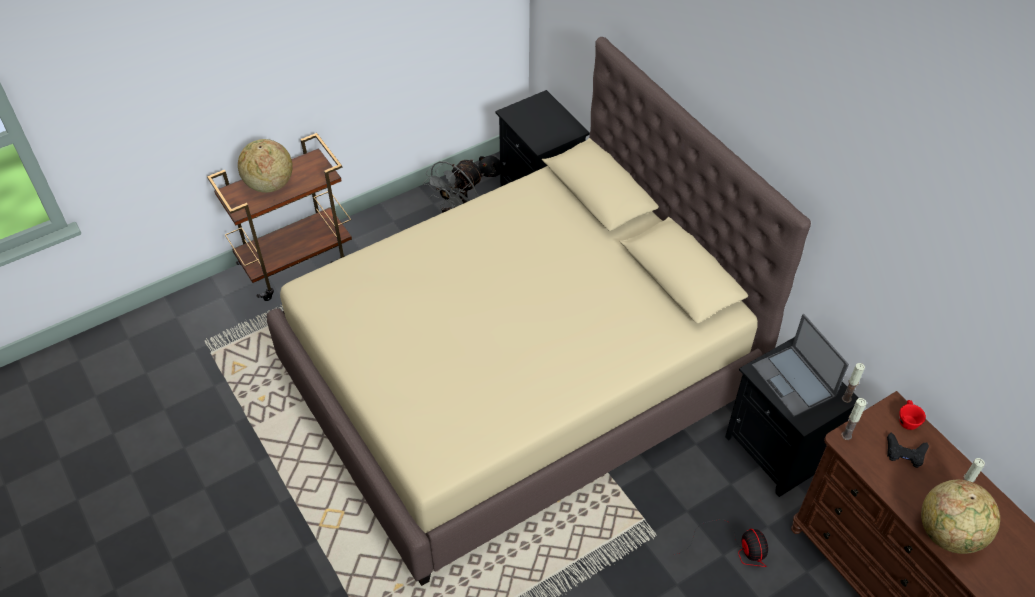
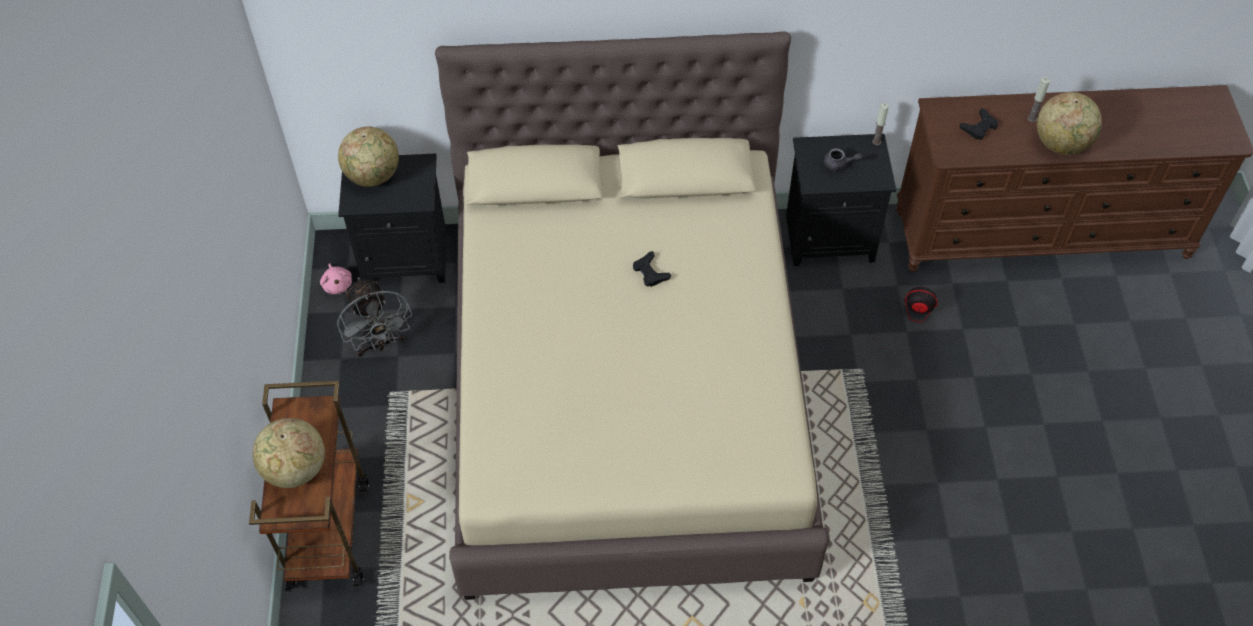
camera: 60 degrees left, 5 degrees up
black plush toy [478,156,500,177] -> pink plush toy [320,263,352,294]
laptop [752,314,849,417] -> grey teapot [823,148,862,172]
candle [841,398,867,440] -> none
red cup [899,400,926,430] -> none
none -> globe [338,127,399,187]
none -> black game controller [633,251,671,287]

